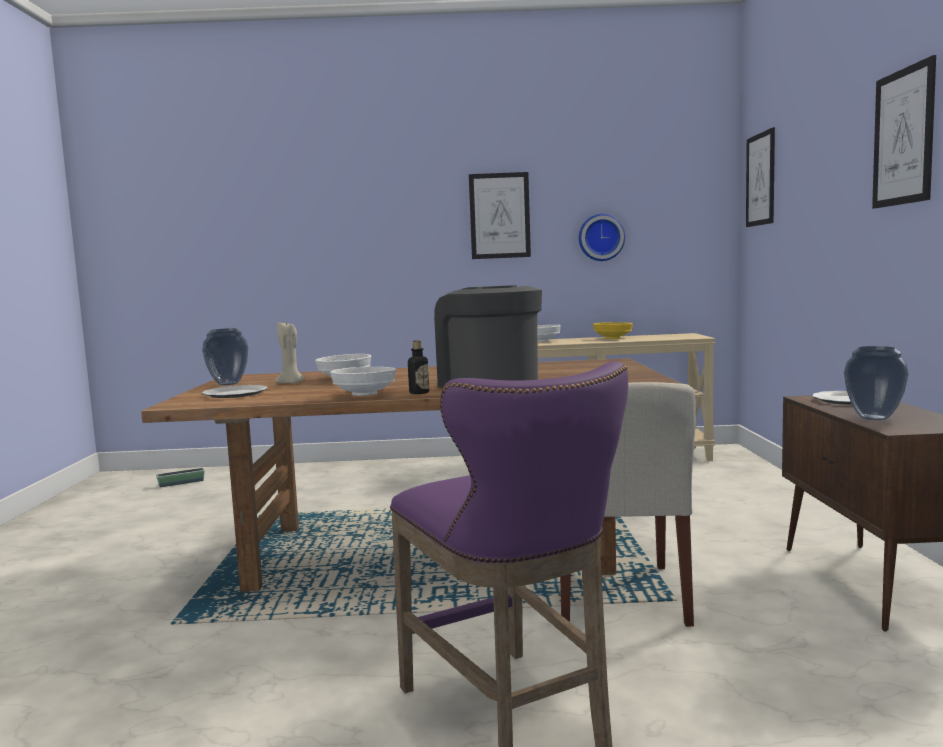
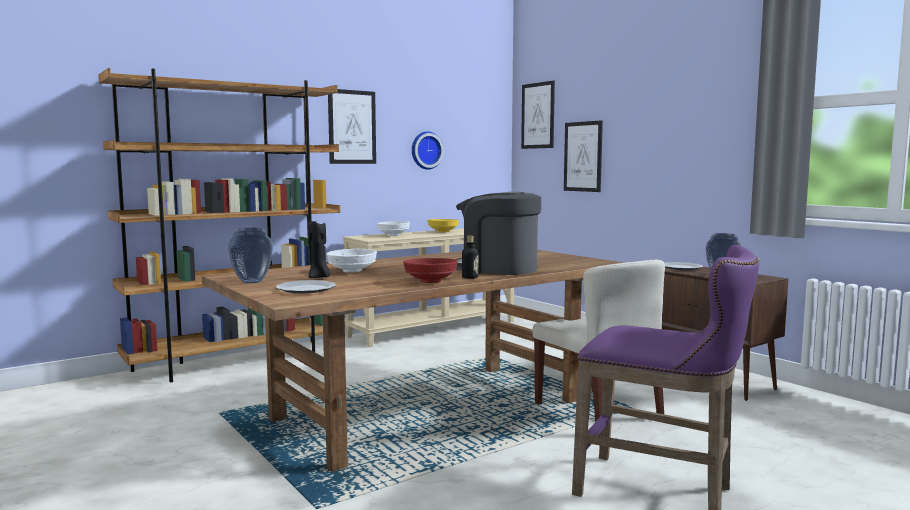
camera: 35 degrees left, 0 degrees up
planter [156,468,205,487] -> none
beige candle [275,320,305,383] -> black candle [308,221,330,278]
white bowl [330,367,396,396] -> red bowl [403,258,458,283]
picture [872,55,936,209] -> picture moved to [564,120,603,192]
none -> brown bookcase [98,68,340,382]

